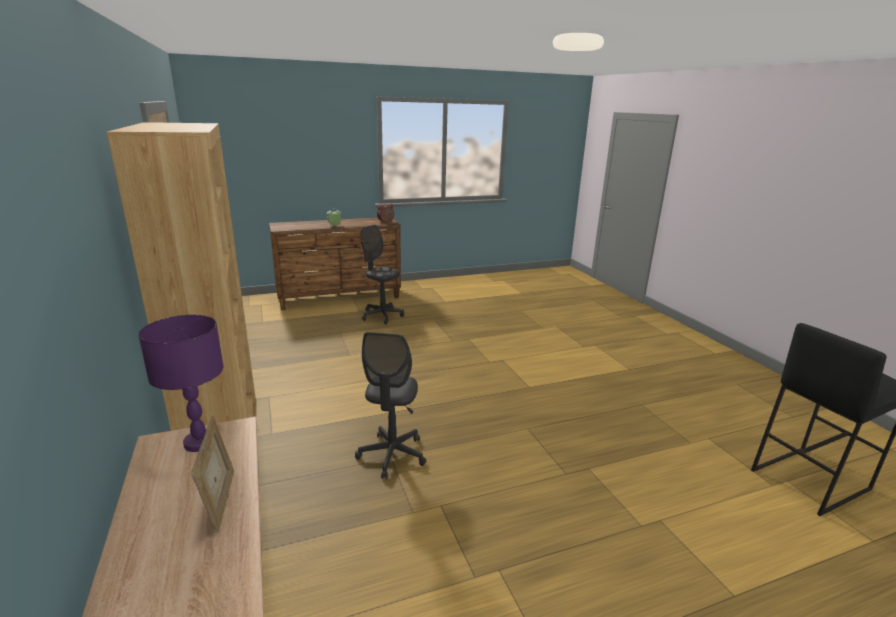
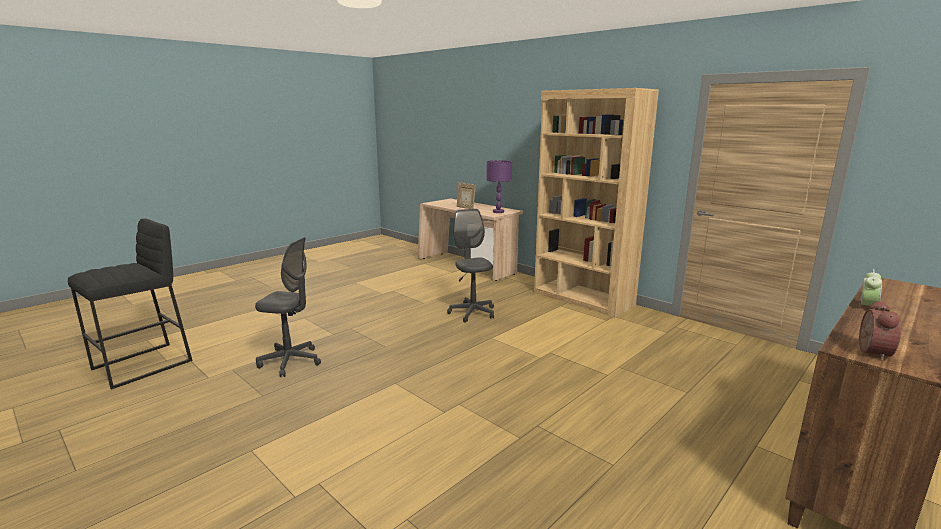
camera: 155 degrees right, 5 degrees down
grey office chair [361,225,404,324] -> grey office chair moved to [255,237,321,377]

